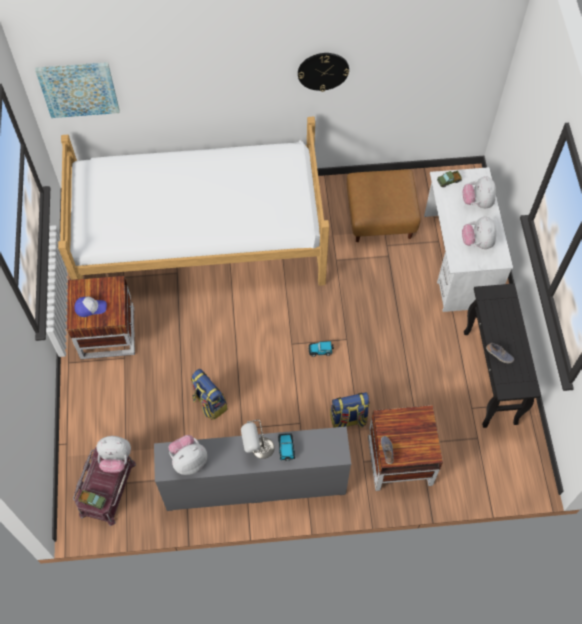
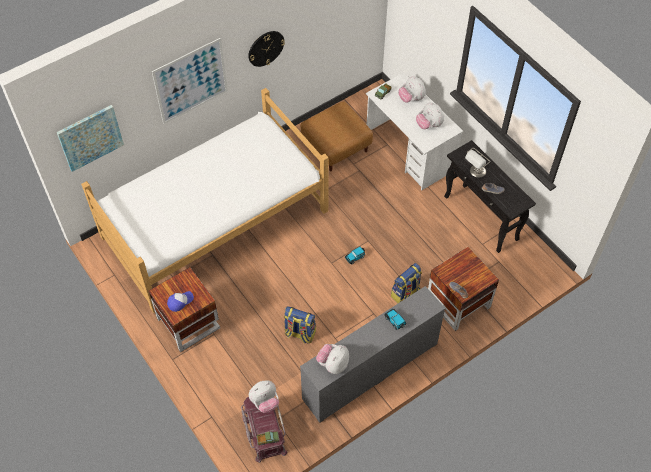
camera: 30 degrees left, 5 degrees down
white table lamp [241,420,275,459] -> white table lamp moved to [465,148,490,178]
none -> picture [152,38,228,124]

